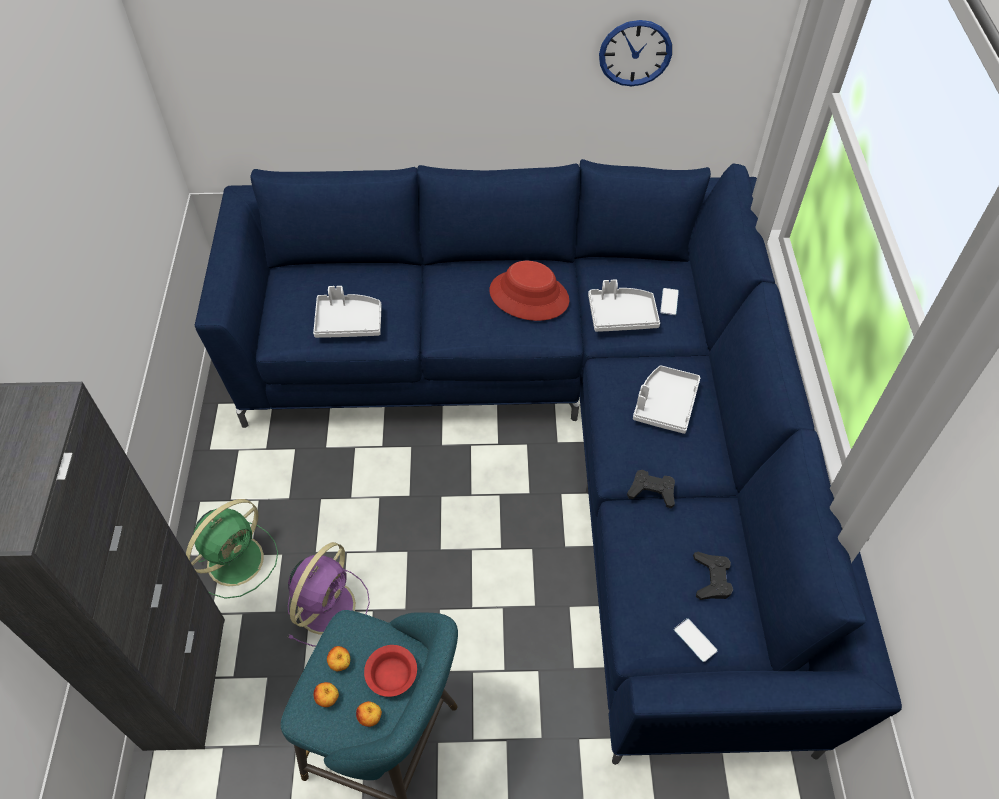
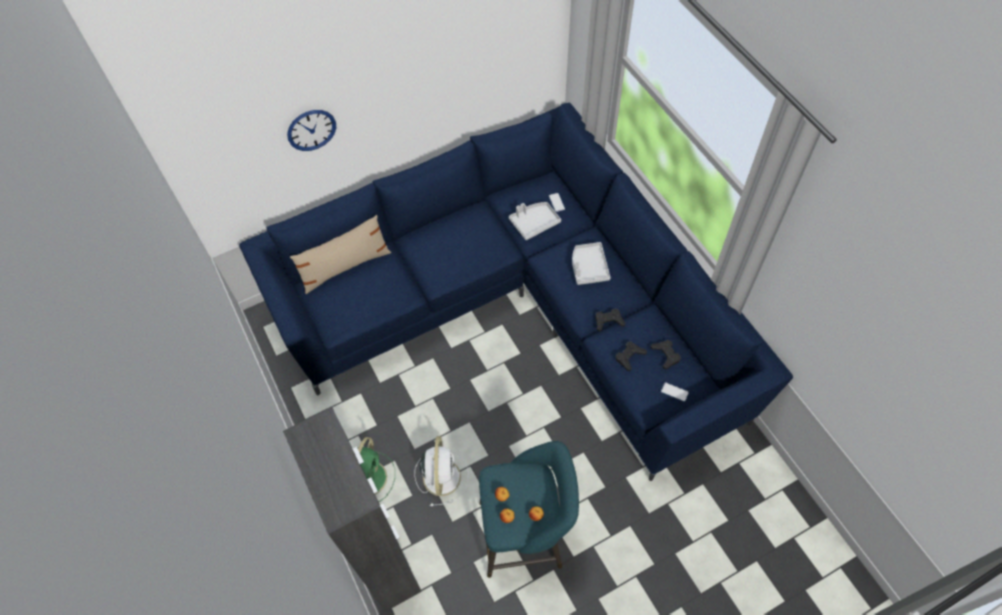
camera: 25 degrees left, 5 degrees up
purple fan [287,542,370,647] -> white fan [414,436,469,506]
grey tray [313,286,382,338] -> none
red bowl [364,645,417,697] -> none
red hat [489,261,569,321] -> none
wall clock [599,20,672,86] -> wall clock moved to [287,110,336,151]
none -> beige pillow [290,215,391,294]
none -> black game controller [616,341,647,371]

